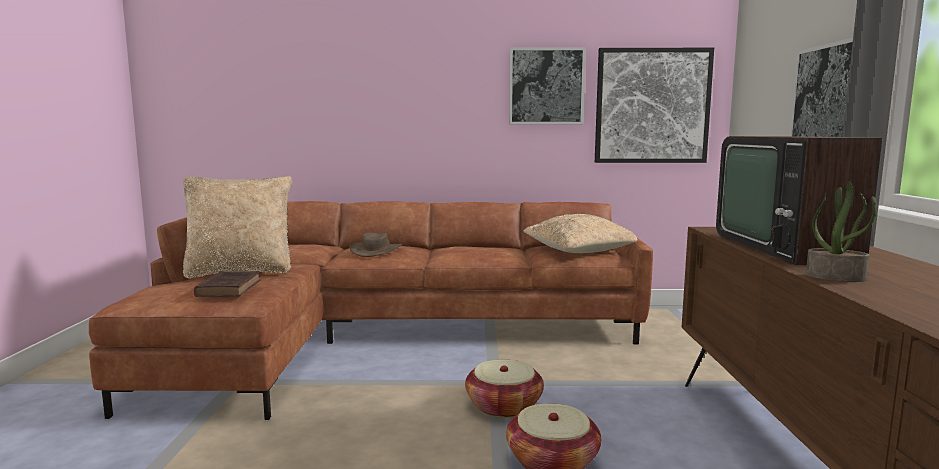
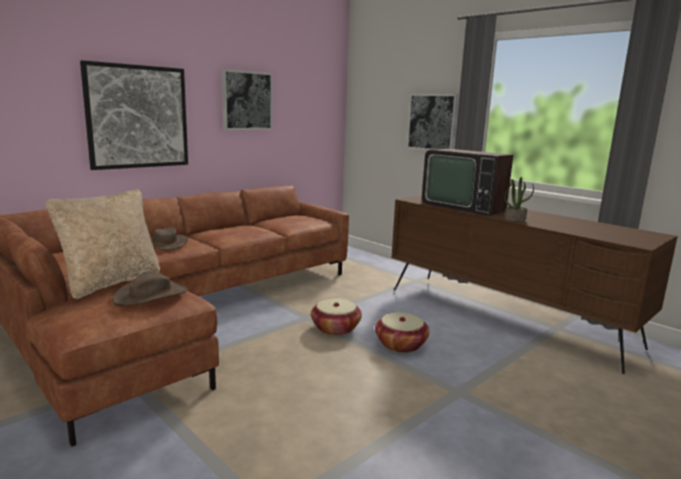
camera: 45 degrees left, 5 degrees up
brown book [194,271,261,297] -> brown hat [112,271,188,306]
beige pillow [523,214,637,253] -> none
picture [595,48,714,163] -> picture moved to [80,60,188,170]

